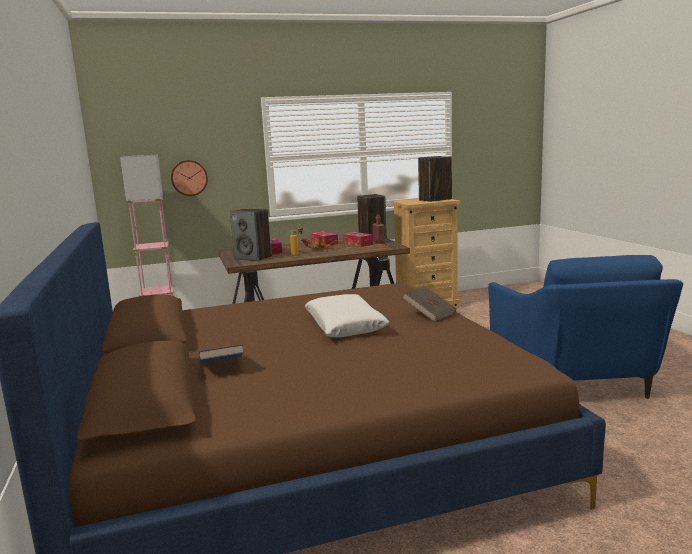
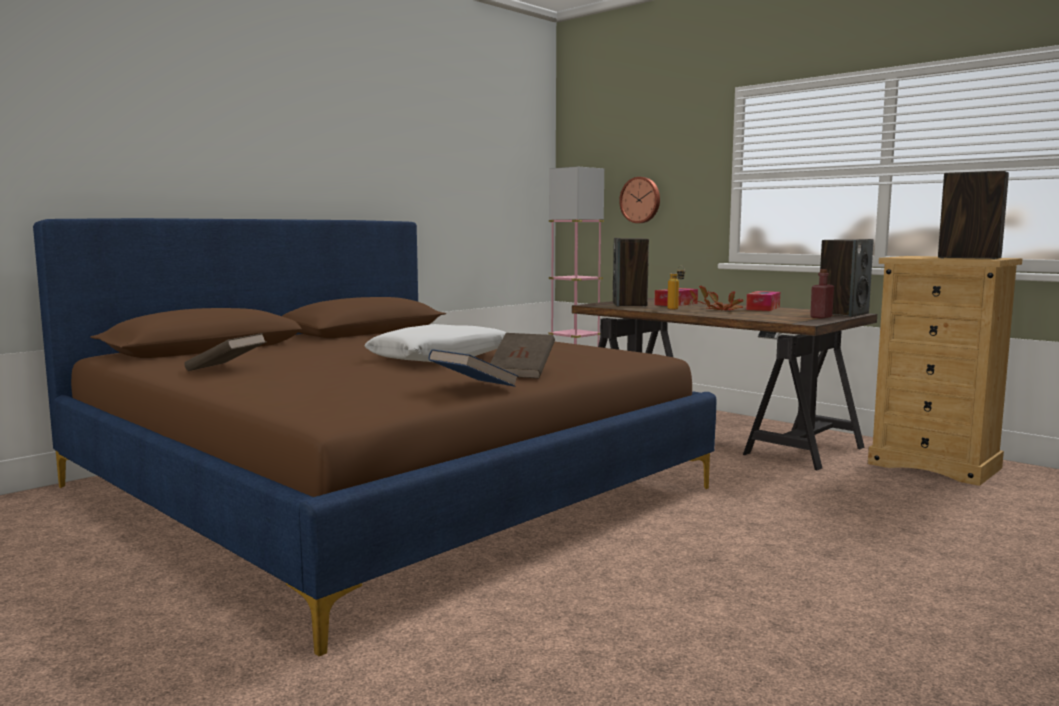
camera: 60 degrees right, 5 degrees down
blue book [198,344,244,363] -> blue book moved to [429,349,518,387]
tissue box [343,232,373,247] -> none
blue armchair [488,255,683,399] -> none
none -> brown book [184,333,266,371]

